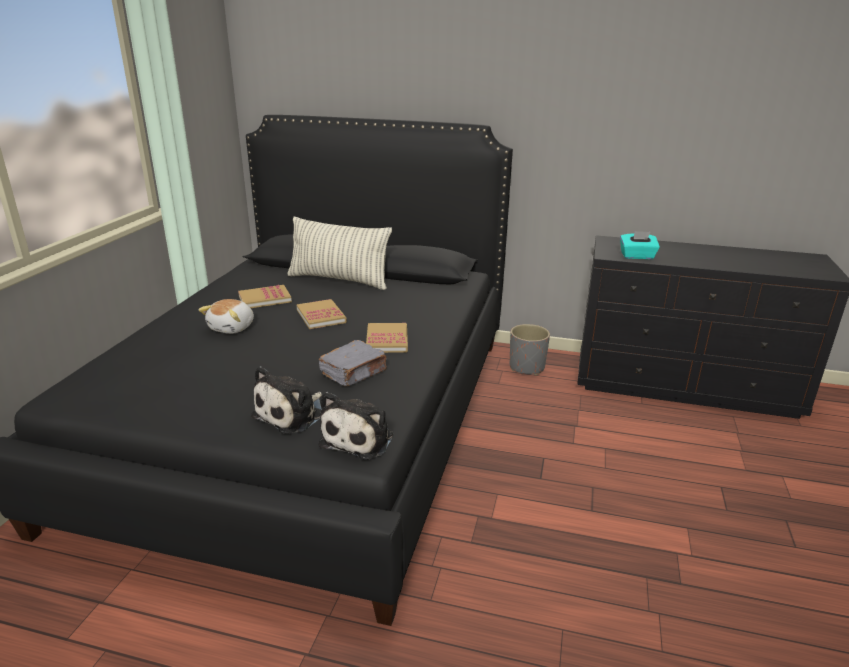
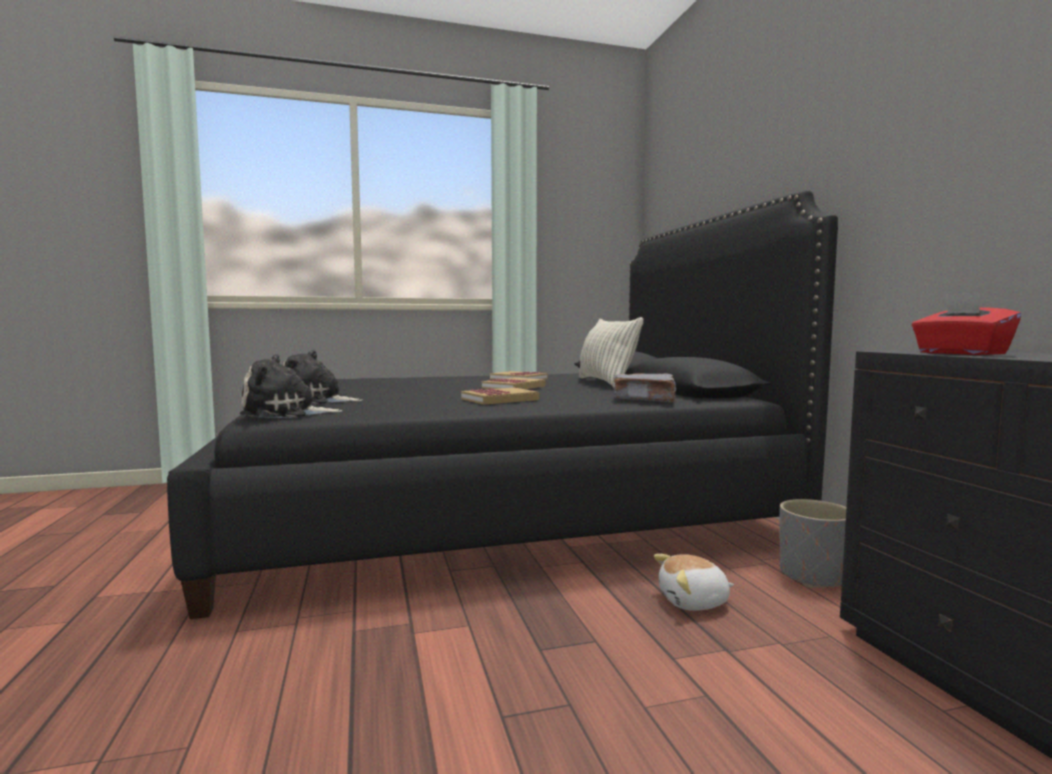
camera: 60 degrees right, 20 degrees down
plush toy [199,299,254,334] -> plush toy moved to [654,554,734,611]
grey book [319,340,387,386] -> grey book moved to [614,373,676,402]
turquoise tissue box [620,231,660,259] -> red tissue box [912,293,1021,355]

